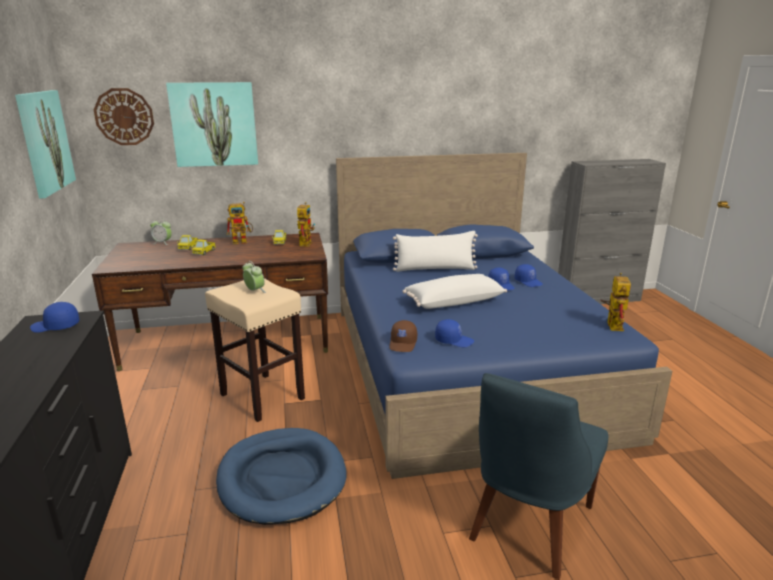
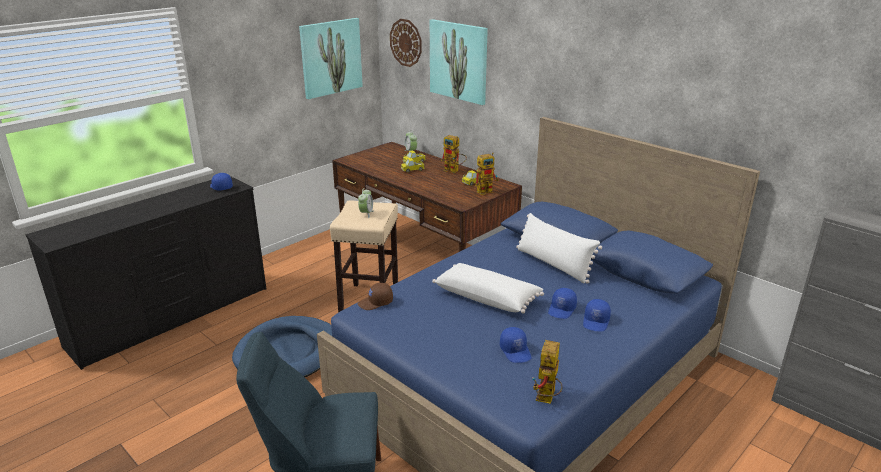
camera: 55 degrees right, 5 degrees up
blue cap [435,319,474,347] -> blue cap moved to [500,327,532,363]
toy robot [600,273,631,331] -> toy robot turned 135 degrees clockwise [532,340,562,404]

